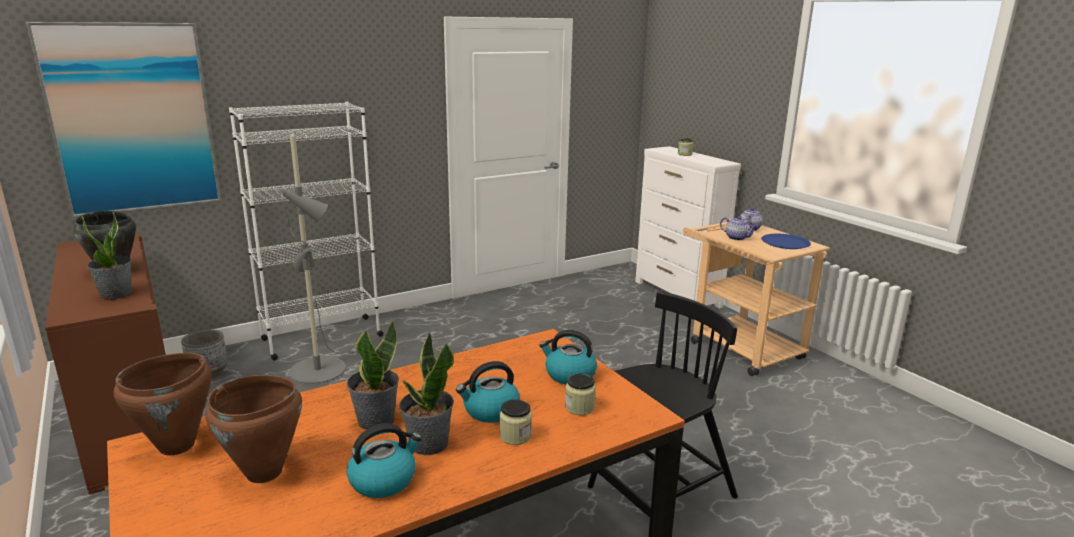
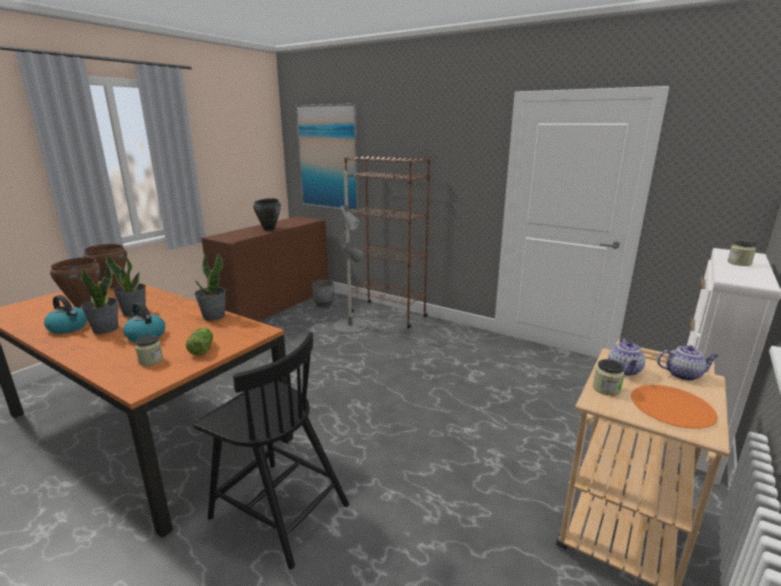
camera: 65 degrees right, 0 degrees up
potted plant [81,210,132,300] -> potted plant moved to [194,253,226,321]
white bookcase [229,102,384,361] -> brown bookcase [344,155,430,328]
jar [500,400,532,445] -> jar moved to [593,359,624,396]
kettle [539,330,597,385] -> lettuce [186,327,213,355]
blue plate [761,234,811,249] -> orange plate [631,385,718,429]

